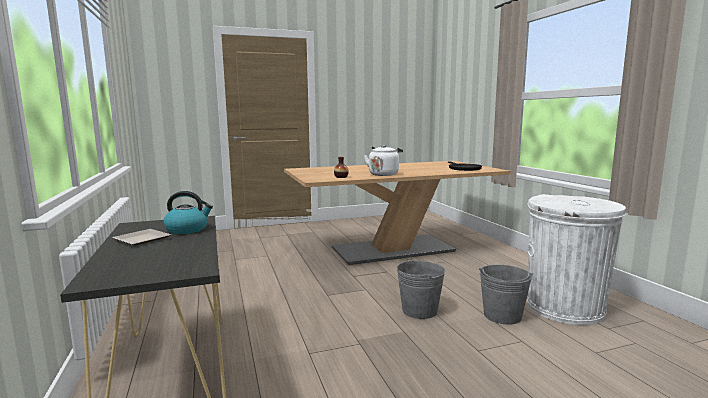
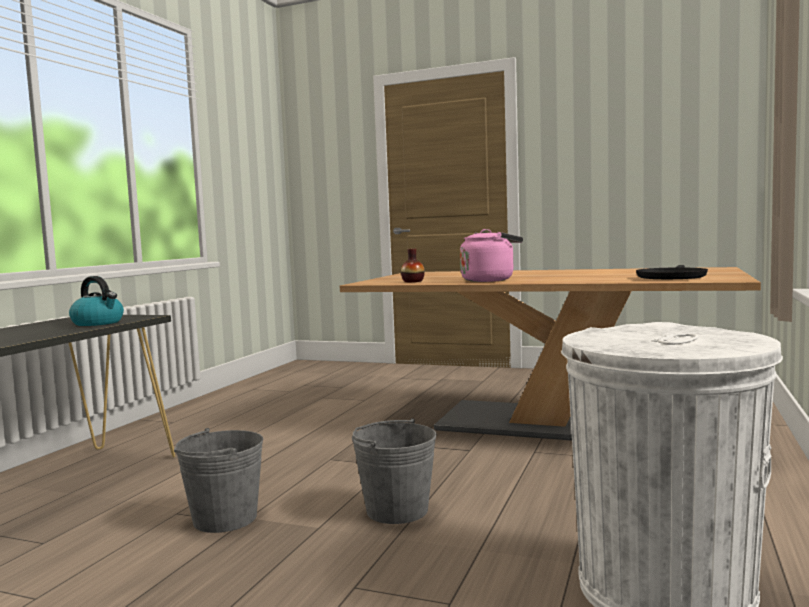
camera: 40 degrees right, 5 degrees down
plate [112,229,171,245] -> none
white kettle [364,145,403,176] -> pink kettle [460,229,523,282]
grey bucket [479,265,533,325] -> grey bucket moved to [174,428,264,533]

